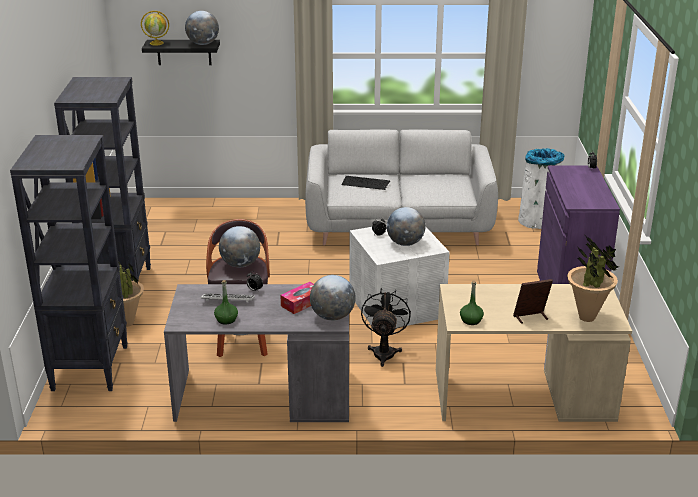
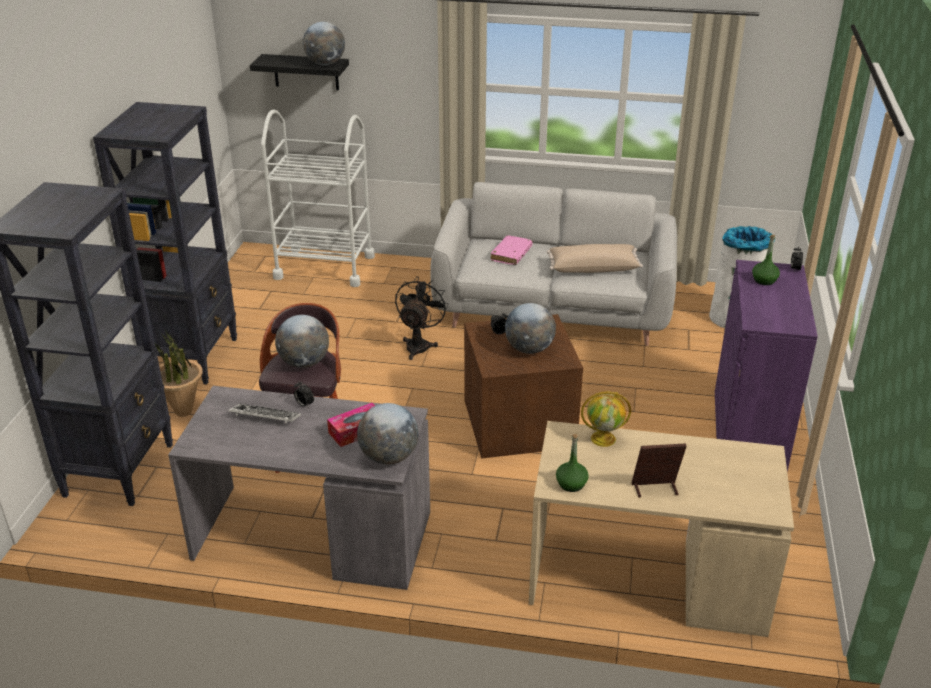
camera: 10 degrees right, 5 degrees up
globe [141,11,169,46] -> globe moved to [581,391,631,447]
green bottle [214,280,238,325] -> green bottle moved to [752,235,780,285]
keyboard [341,176,390,190] -> pink book [491,235,532,265]
white storage box [350,224,450,328] -> brown storage box [464,314,583,459]
black fan [361,288,411,367] -> black fan moved to [395,276,449,360]
potted plant [567,235,619,322] -> none
none -> white cart [261,109,375,287]
none -> beige pillow [547,244,643,273]

